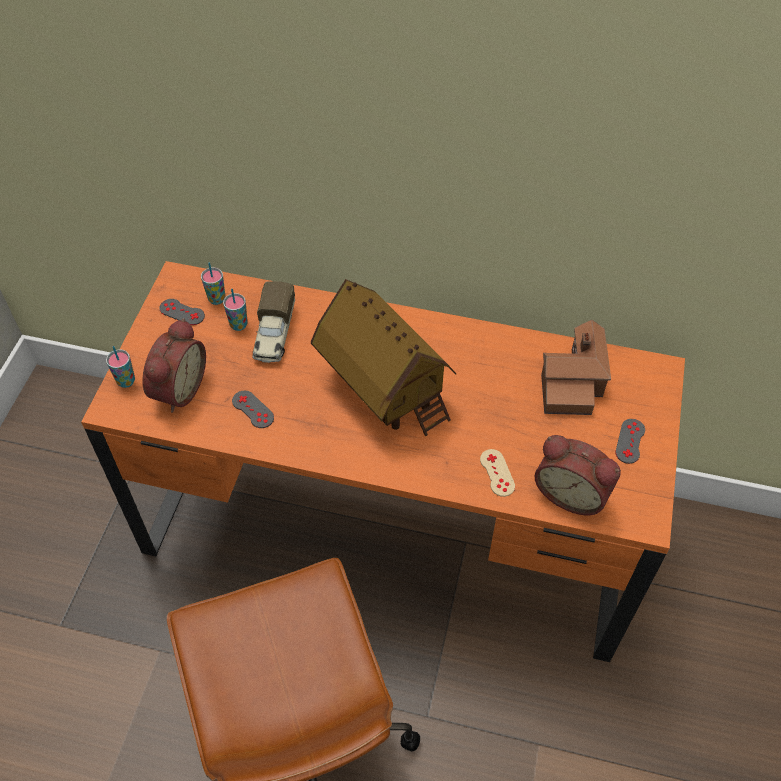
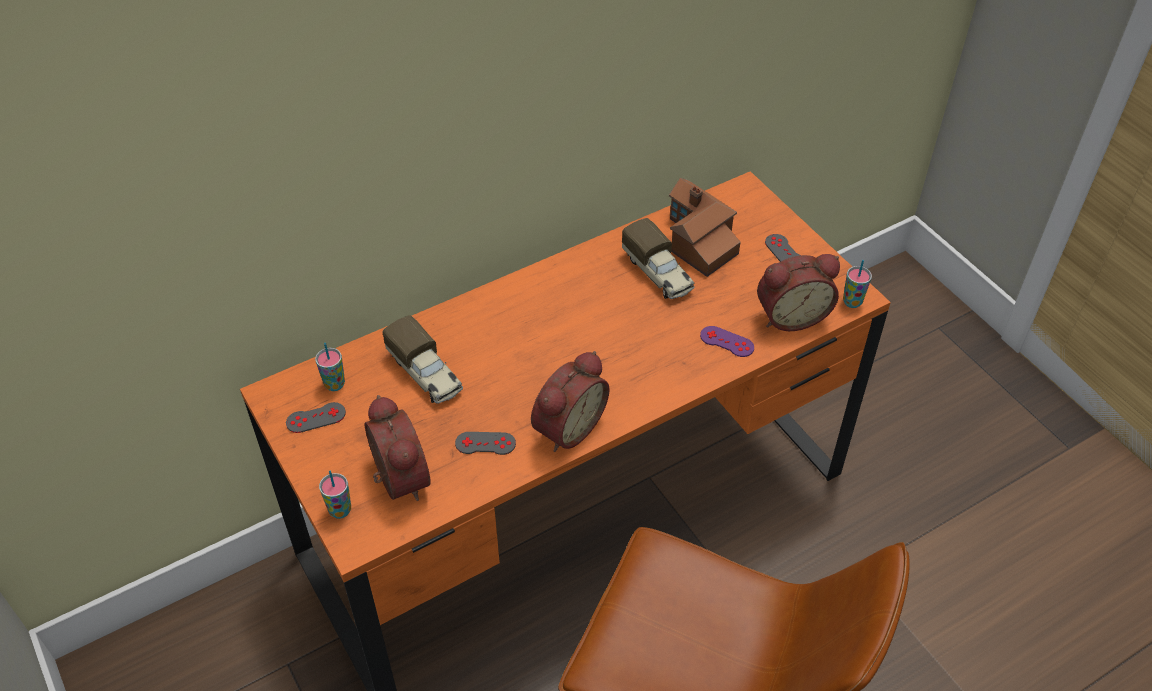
camera: 45 degrees left, 5 degrees down
cup [223,289,248,331] -> cup moved to [843,260,872,308]
toy house [311,279,456,436] -> none
beige game controller [480,449,515,497] -> purple game controller [700,326,754,357]
none -> alarm clock [531,351,609,452]
none -> toy truck [622,218,694,299]

